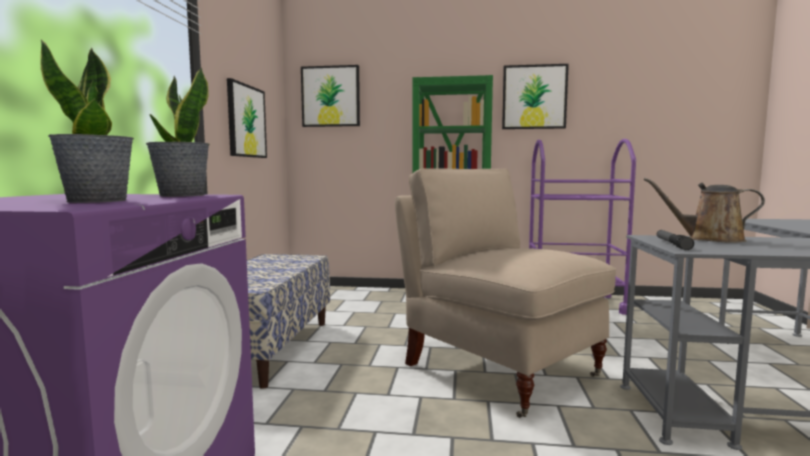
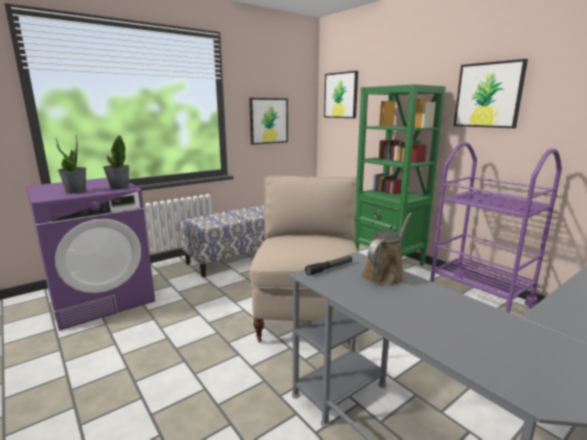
camera: 45 degrees right, 10 degrees up
brown watering can [643,178,765,243] -> brown watering can turned 60 degrees clockwise [362,213,412,286]

